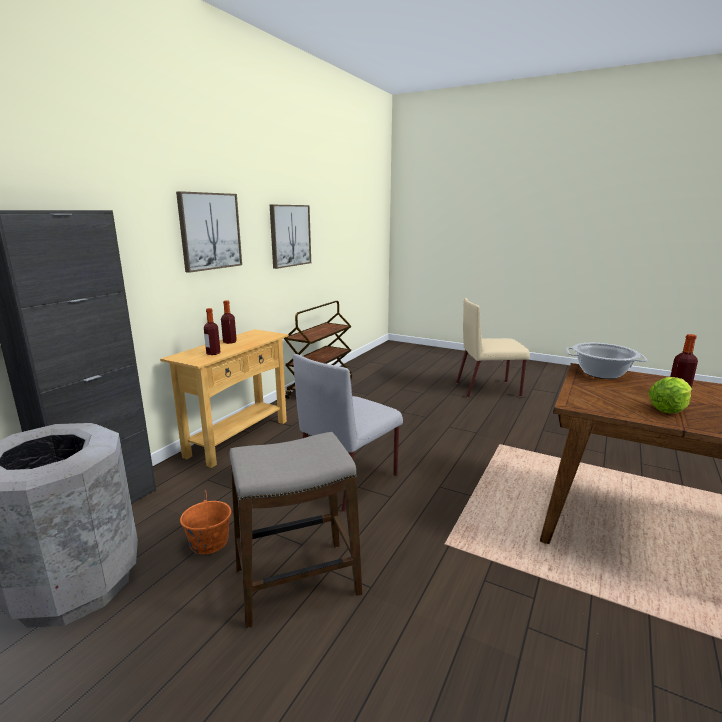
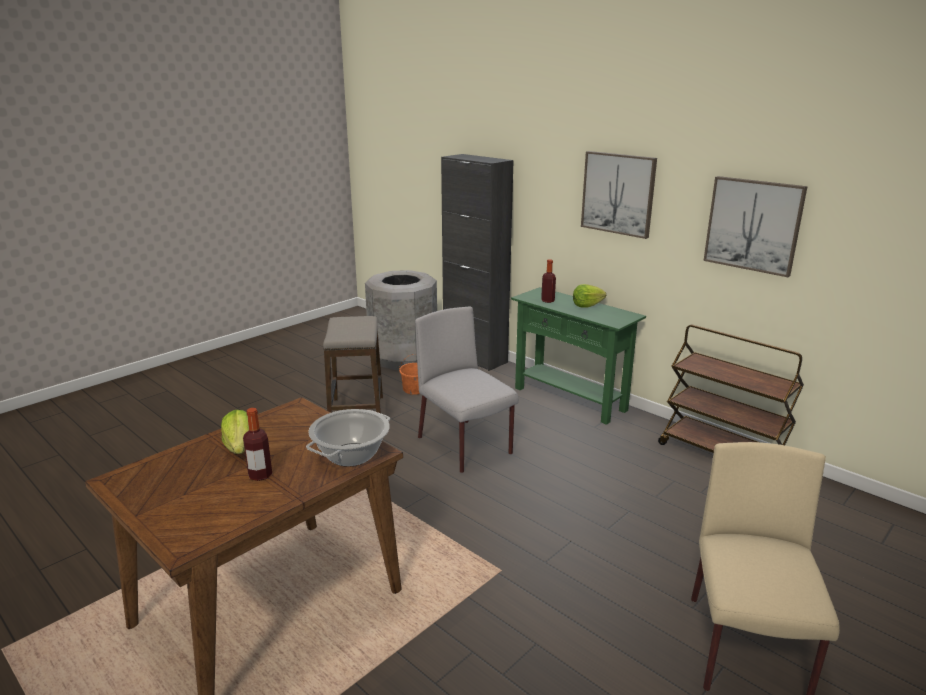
camera: 105 degrees right, 5 degrees up
beige console table [160,329,289,468] -> green console table [511,287,646,425]
bottle [221,300,237,344] -> lettuce [573,284,606,308]

